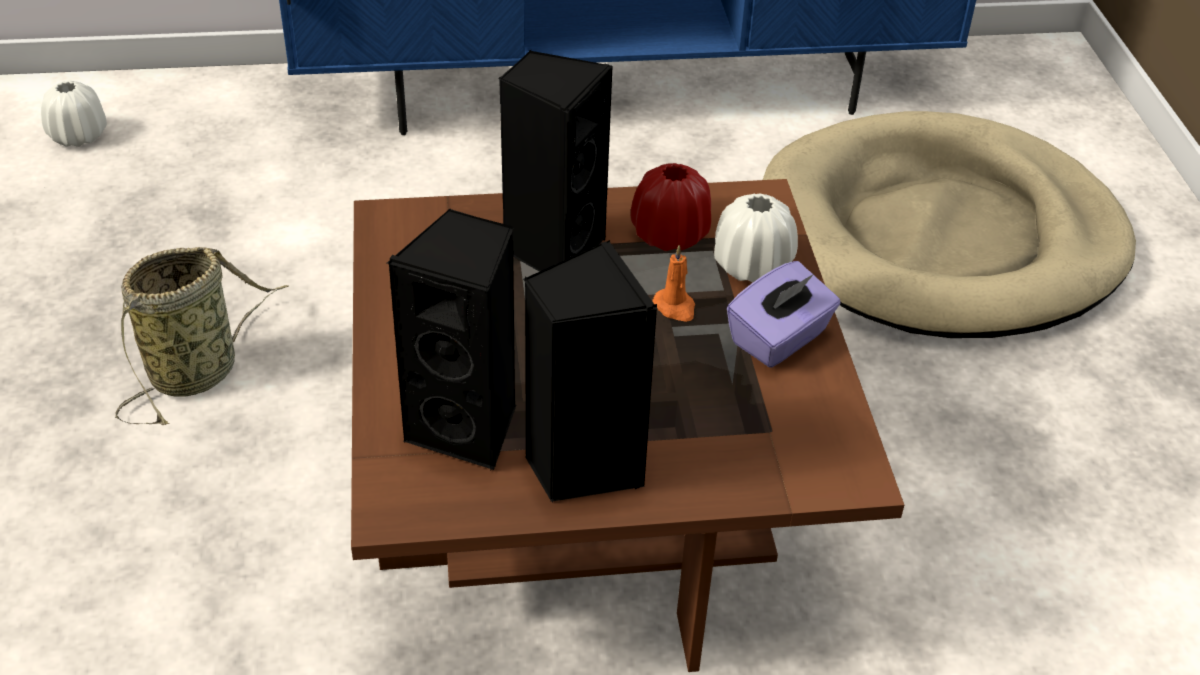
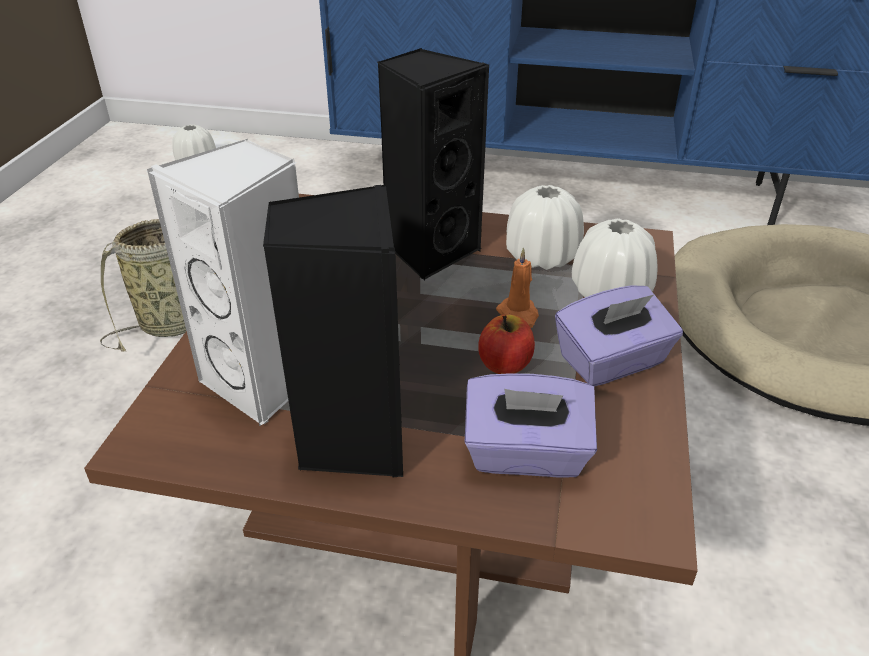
camera: 20 degrees right, 5 degrees down
black speaker [387,208,516,472] -> white speaker [146,139,299,426]
red vase [630,163,711,251] -> white vase [506,185,584,270]
none -> purple tissue box [465,374,597,478]
none -> apple [478,315,535,374]

